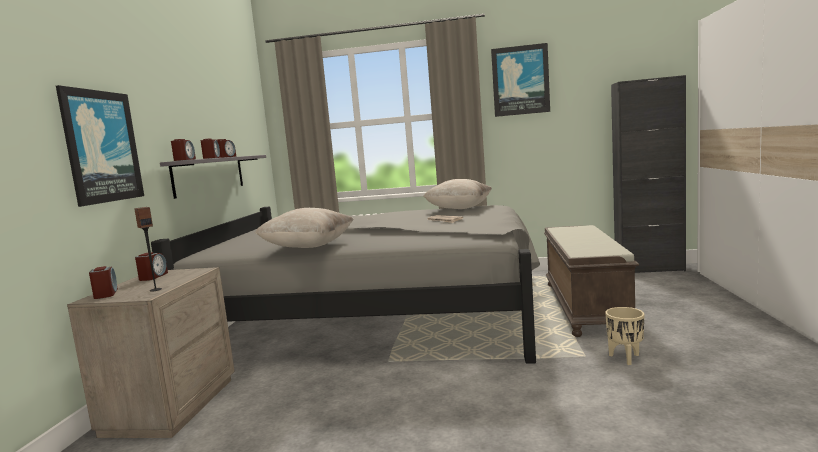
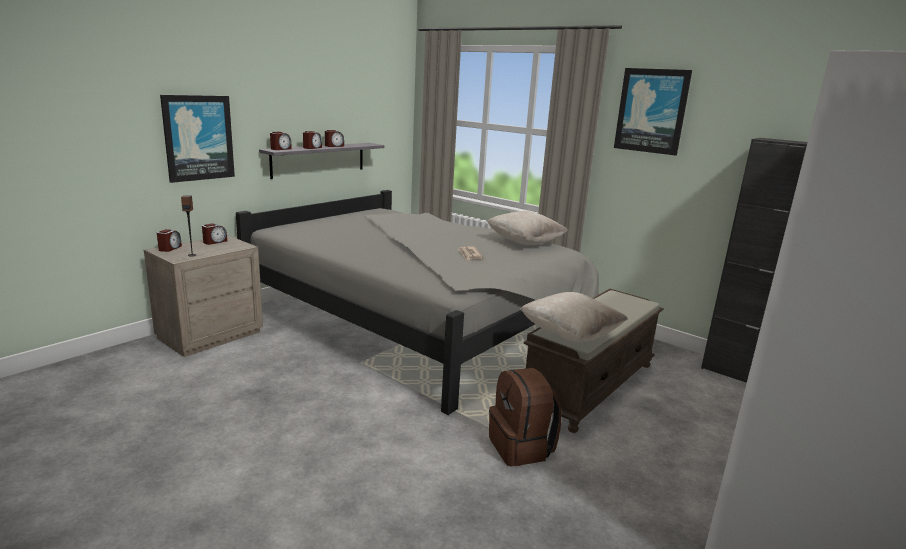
camera: 30 degrees right, 10 degrees up
beige pillow [255,208,354,248] -> beige pillow moved to [520,292,628,342]
beige planter [605,307,645,365] -> brown backpack [489,368,561,467]

